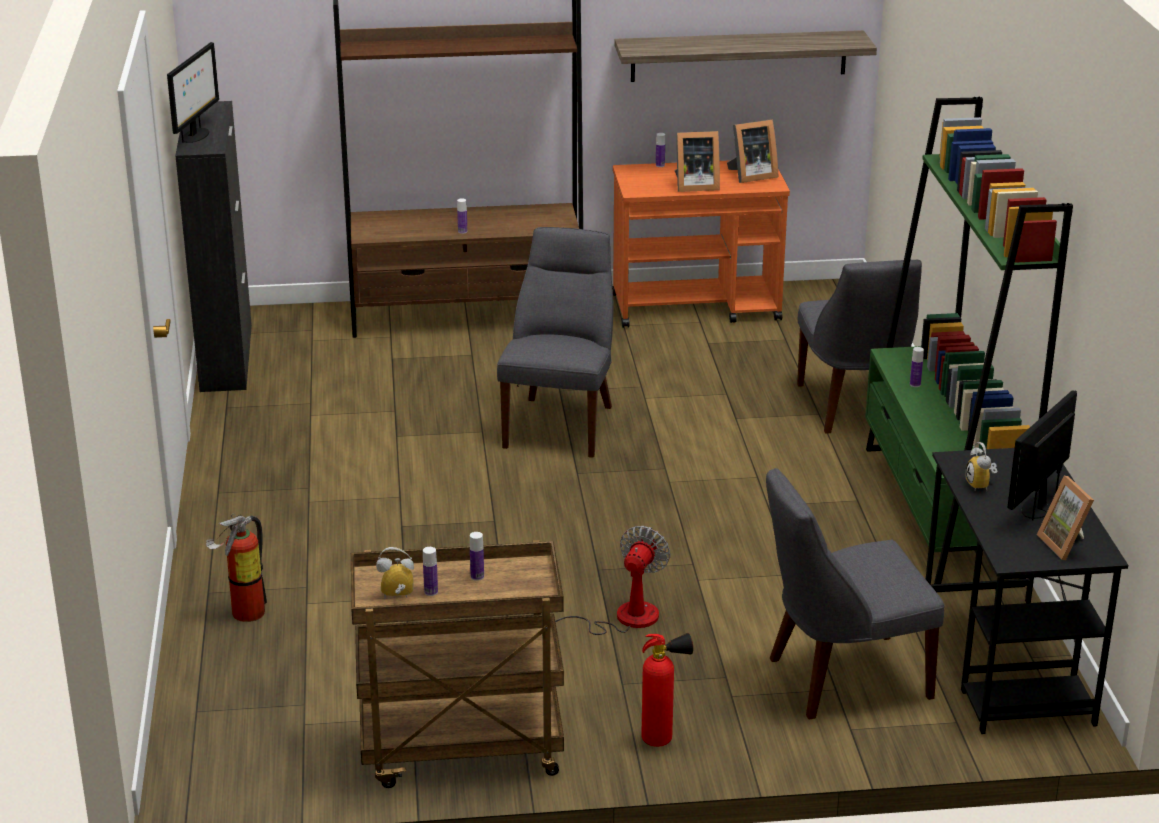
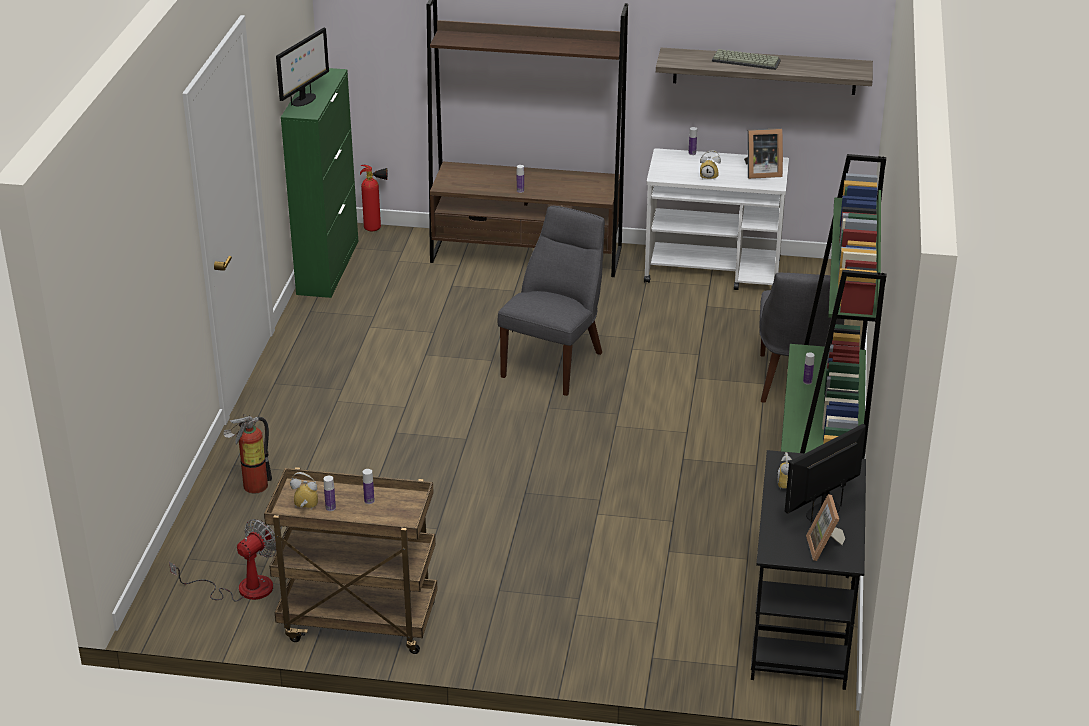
camera: 15 degrees right, 5 degrees up
black cabinet [175,101,252,392] -> green cabinet [281,68,358,298]
fan [555,526,671,635] -> fan moved to [169,519,276,602]
orange cart [612,160,790,328] -> white cart [644,148,789,290]
fire extinguisher [641,633,693,747] -> fire extinguisher moved to [360,165,388,231]
picture frame [675,131,720,192] -> alarm clock [700,150,721,180]
grey chair [766,468,944,719] -> none
none -> keyboard [712,49,781,70]

